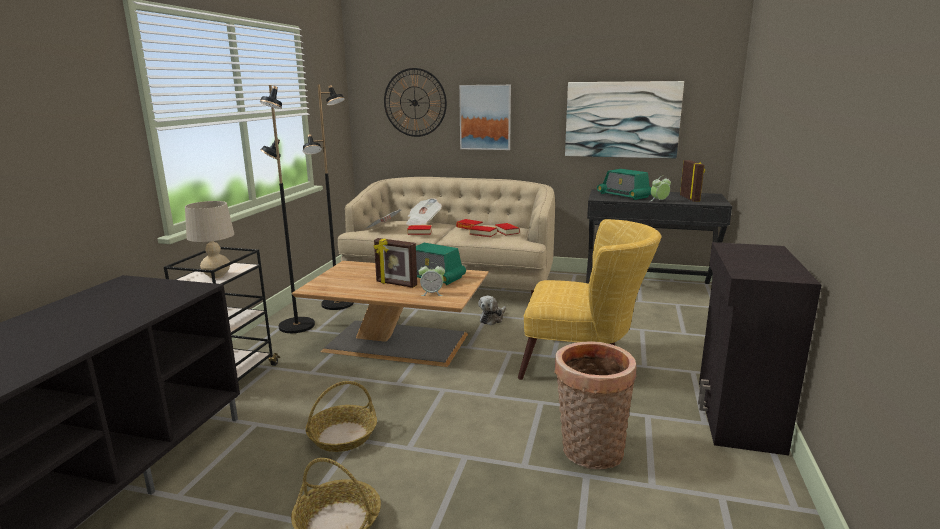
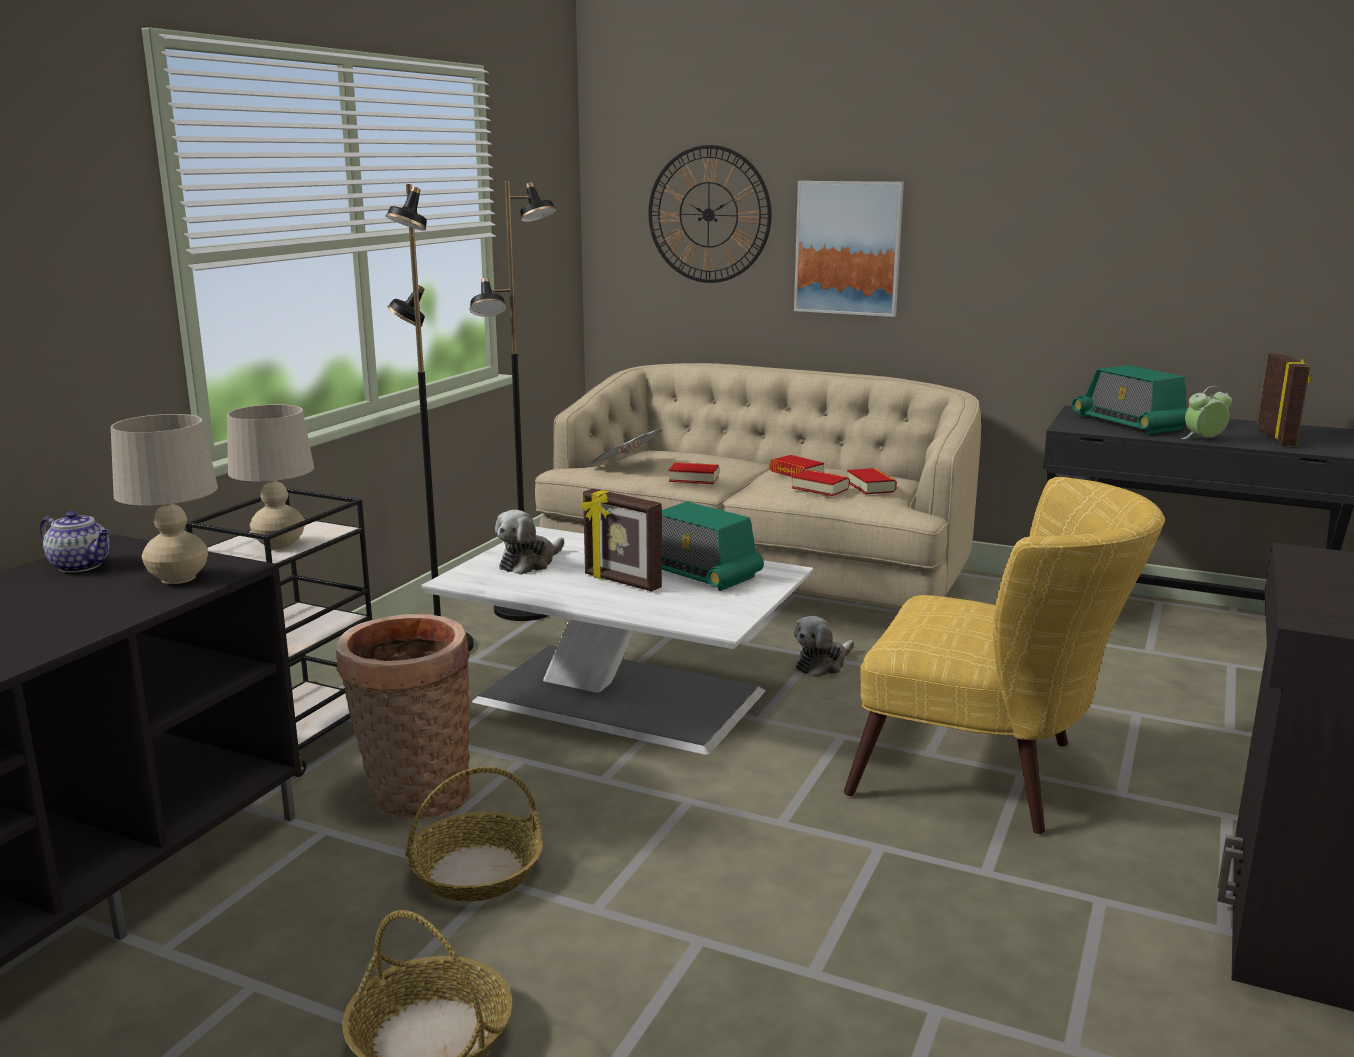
camera: 10 degrees right, 0 degrees up
brown coffee table [292,261,489,367] -> white coffee table [421,527,813,755]
newspaper [406,198,442,225] -> none
alarm clock [418,262,445,296] -> none
basket [554,341,637,469] -> basket moved to [336,614,470,819]
picture [565,81,684,158] -> none
none -> teapot [40,511,110,572]
none -> beige table lamp [111,414,218,584]
none -> plush toy [495,510,564,575]

